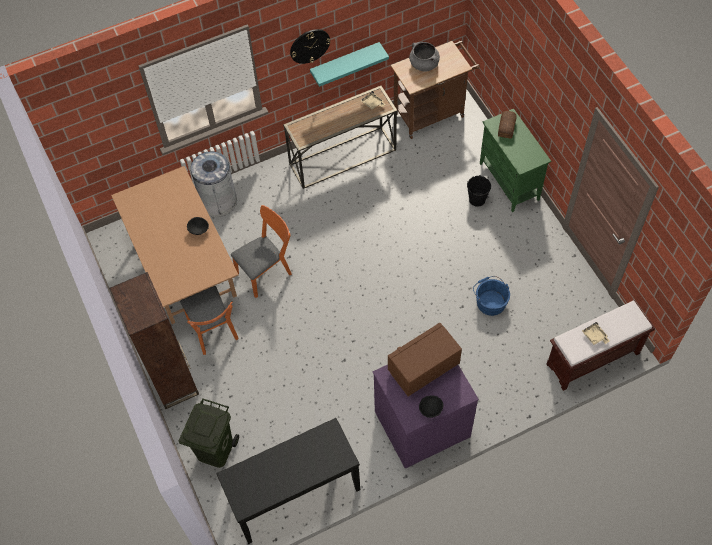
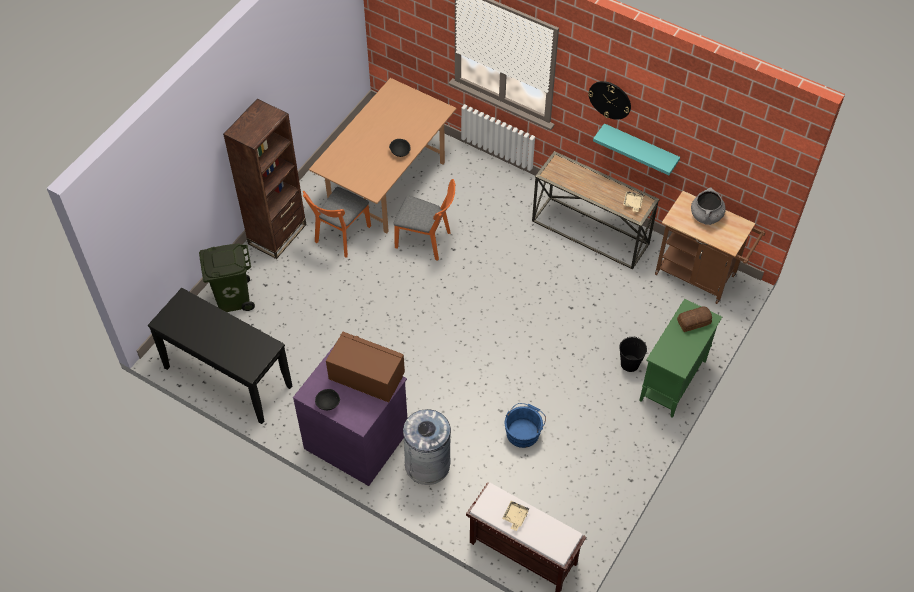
camera: 55 degrees right, 5 degrees down
grey trash can [190,151,237,217] -> grey trash can moved to [403,409,451,485]

